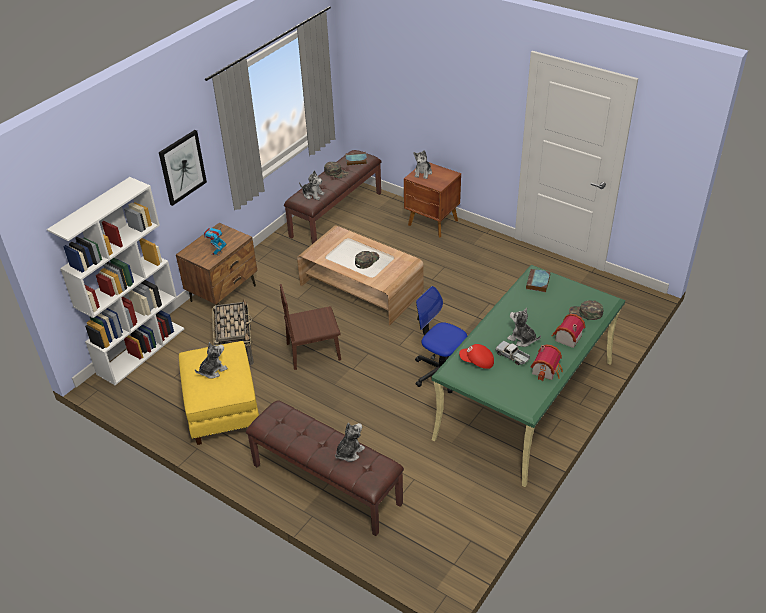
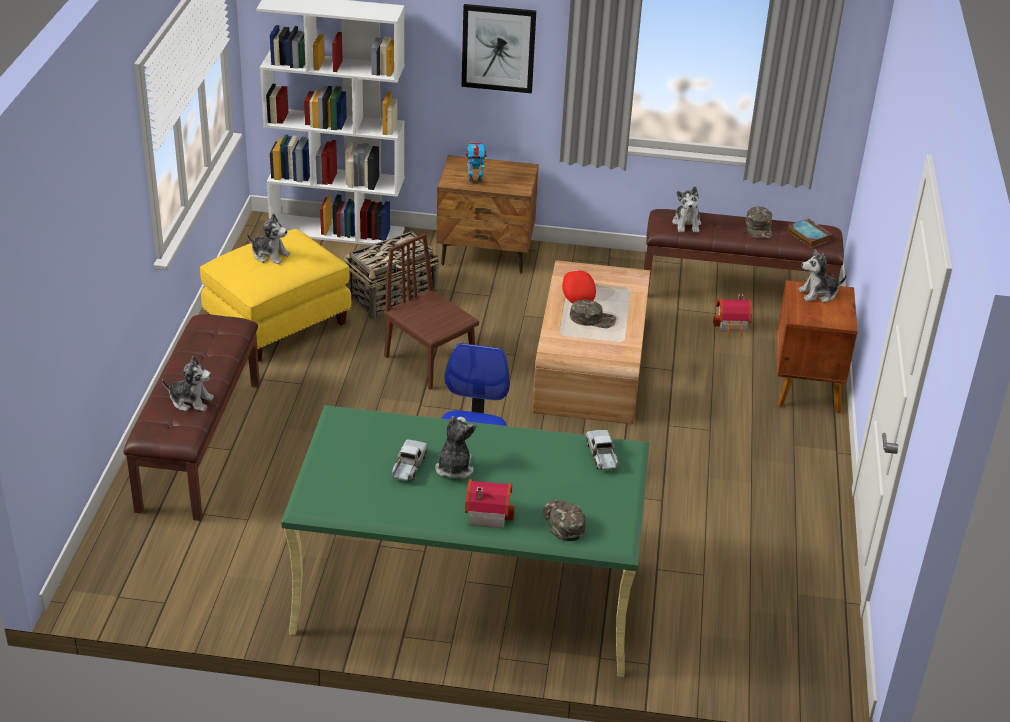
camera: 60 degrees right, 5 degrees down
red cap [459,344,494,369] -> red cap moved to [562,269,596,304]
book [526,269,550,292] -> toy truck [586,430,618,472]
toy house [531,345,563,381] -> toy house moved to [713,294,752,337]

